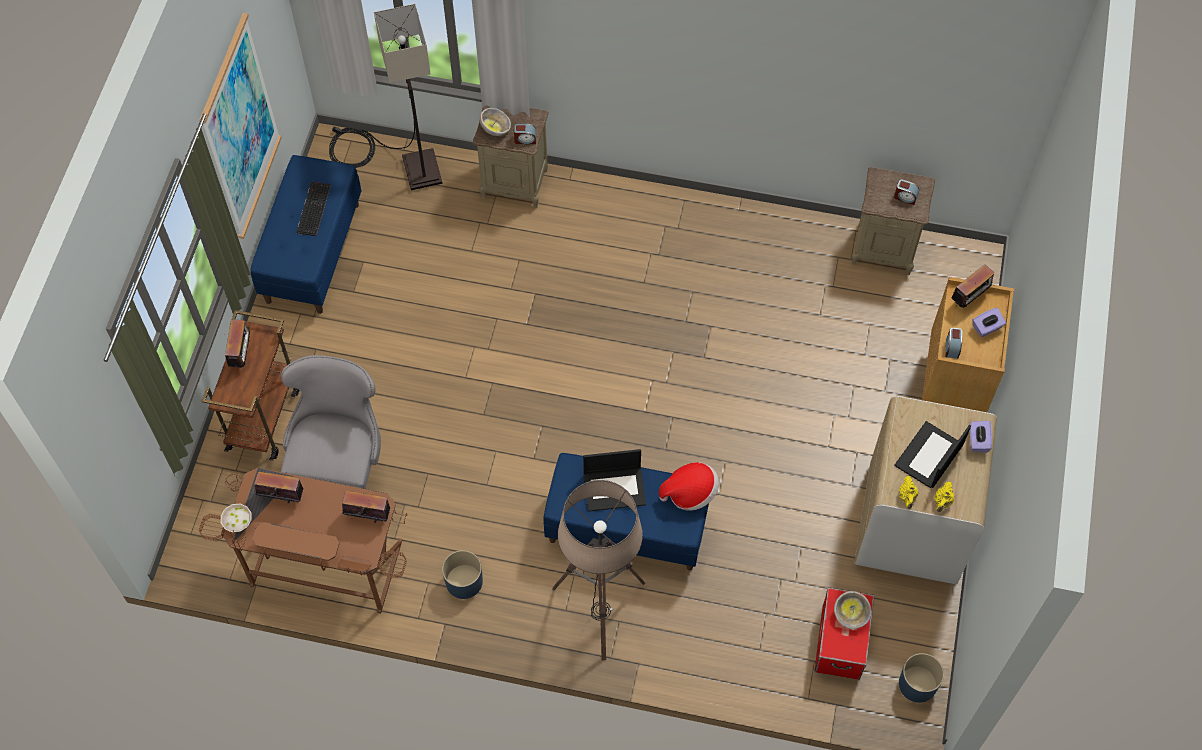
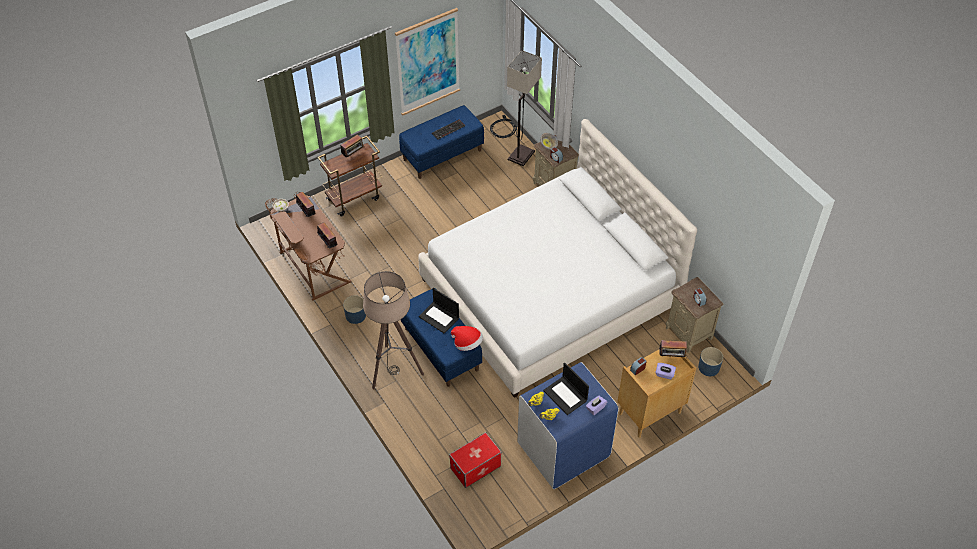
camera: 45 degrees right, 10 degrees down
grey chair [281,355,381,489] -> none
bowl [834,591,872,629] -> none
beige dresser [854,396,997,585] -> blue dresser [517,362,619,489]
laptop [894,421,971,488] -> laptop turned 120 degrees counterclockwise [543,363,589,415]
blue planter [899,653,944,703] -> blue planter moved to [698,347,723,376]
none -> white bed [418,119,697,398]

